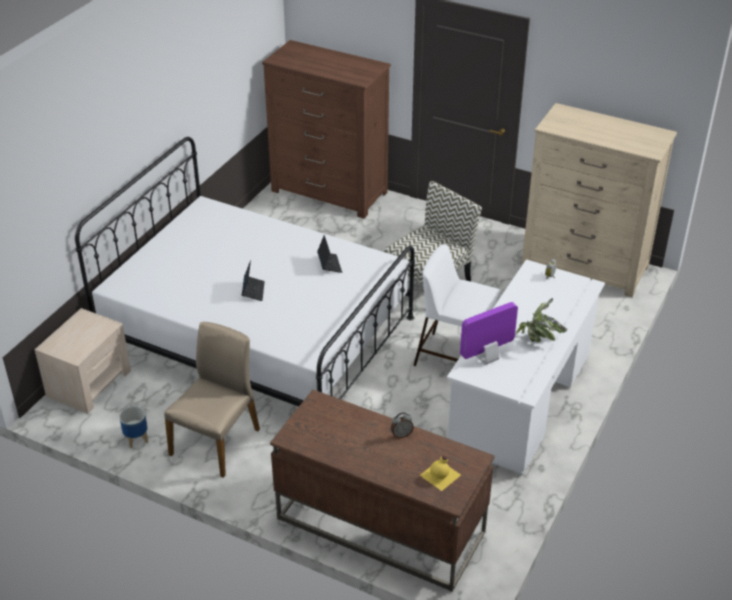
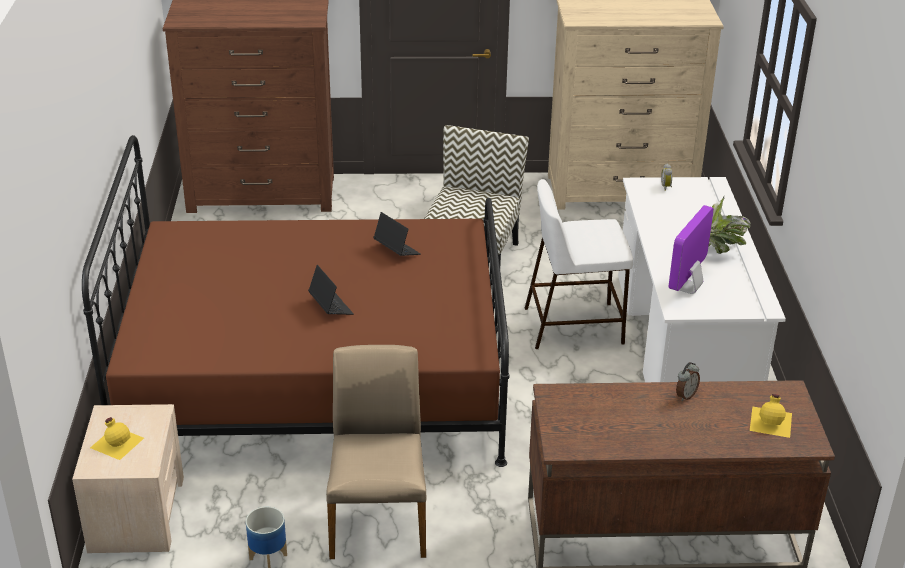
camera: 30 degrees left, 5 degrees down
white bed [75,137,415,407] -> brown bed [82,135,509,467]
none -> yellow bottle [90,417,144,460]

